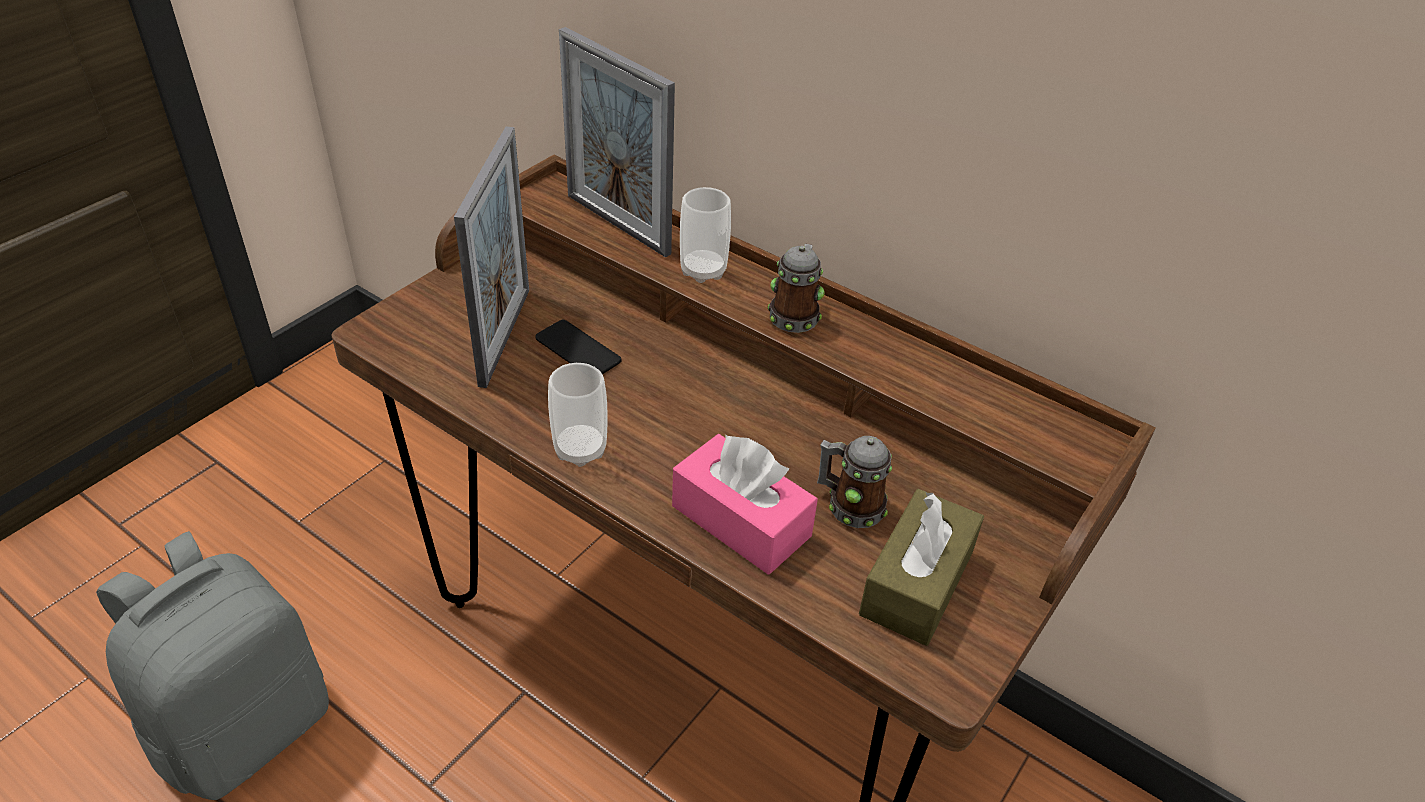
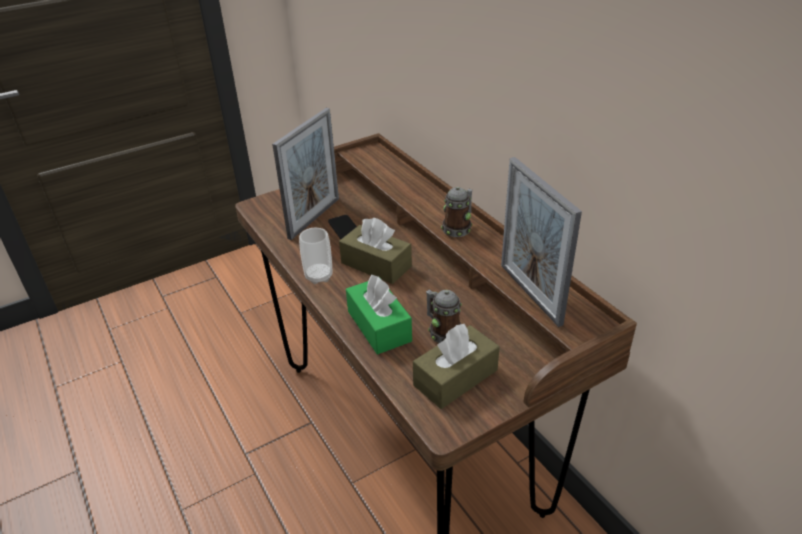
camera: 25 degrees right, 5 degrees down
grey backpack [96,531,329,800] -> none
picture frame [559,27,675,258] -> picture frame moved to [501,157,582,327]
pink tissue box [672,434,818,574] -> green tissue box [346,274,412,354]
cup [680,187,731,283] -> none
none -> brown tissue box [339,218,412,284]

